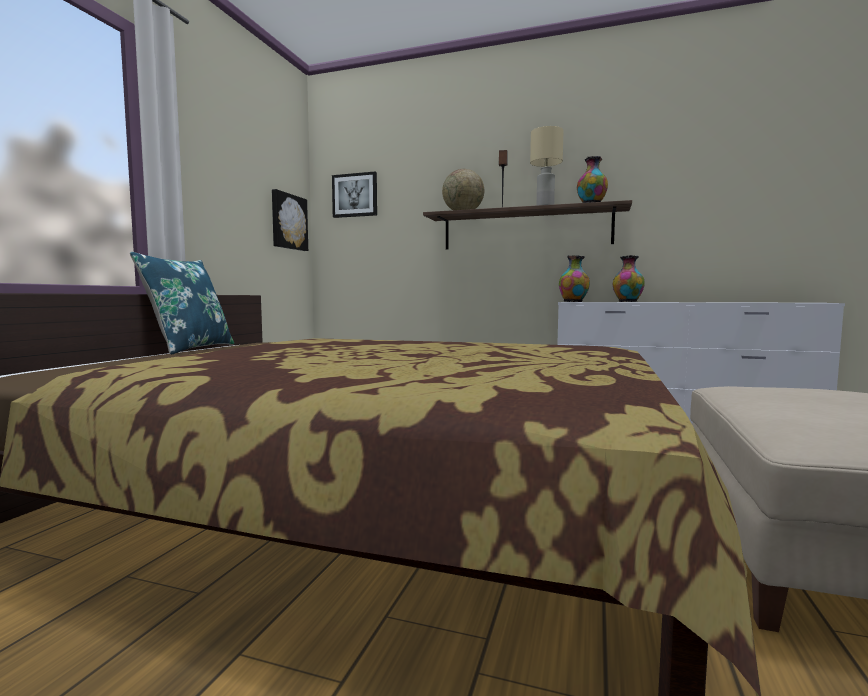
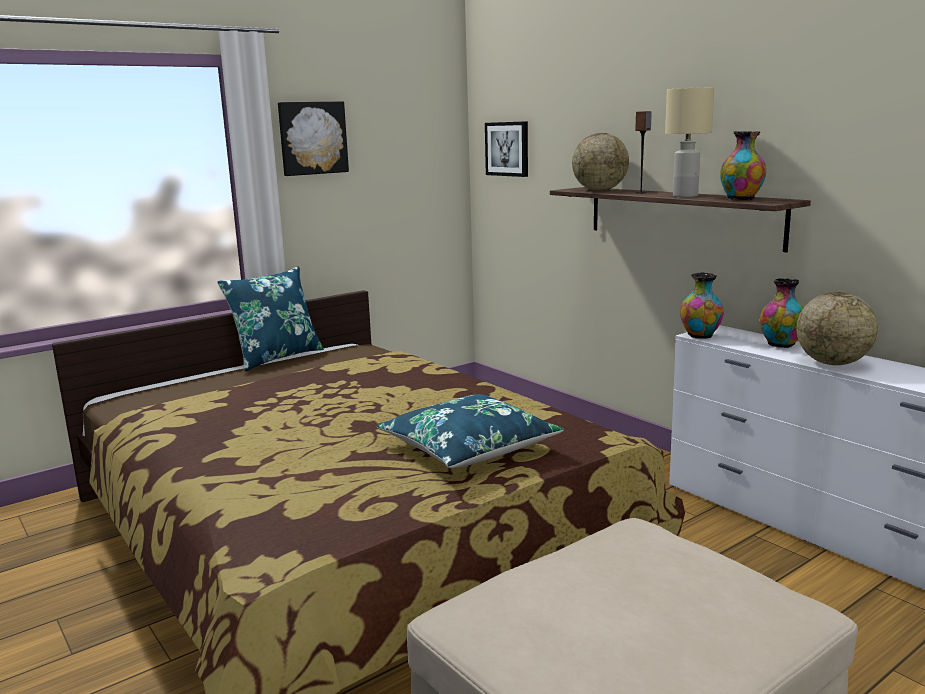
camera: 35 degrees right, 10 degrees up
picture [272,189,308,251] -> picture moved to [278,102,349,176]
none -> blue pillow [377,394,564,468]
none -> globe [796,292,878,365]

